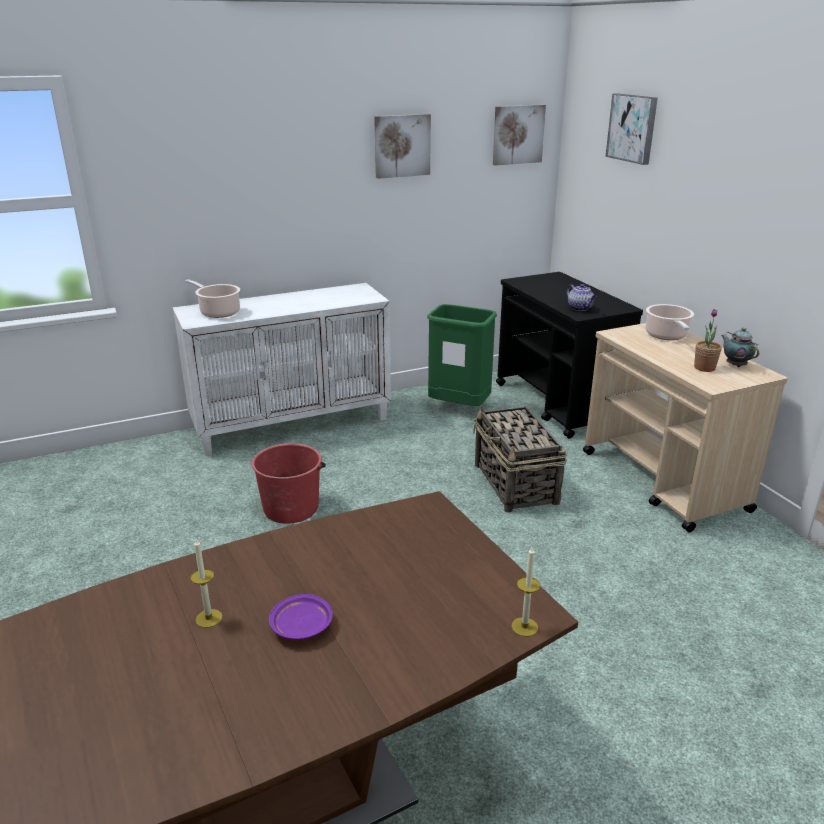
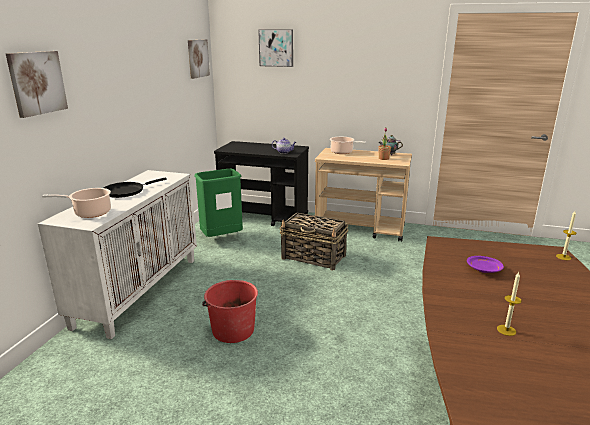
camera: 50 degrees left, 5 degrees down
purple plate [269,594,333,640] -> purple plate moved to [467,256,504,273]
picture [374,114,431,179] -> picture moved to [6,51,68,118]
none -> black frying pan [104,178,167,198]

